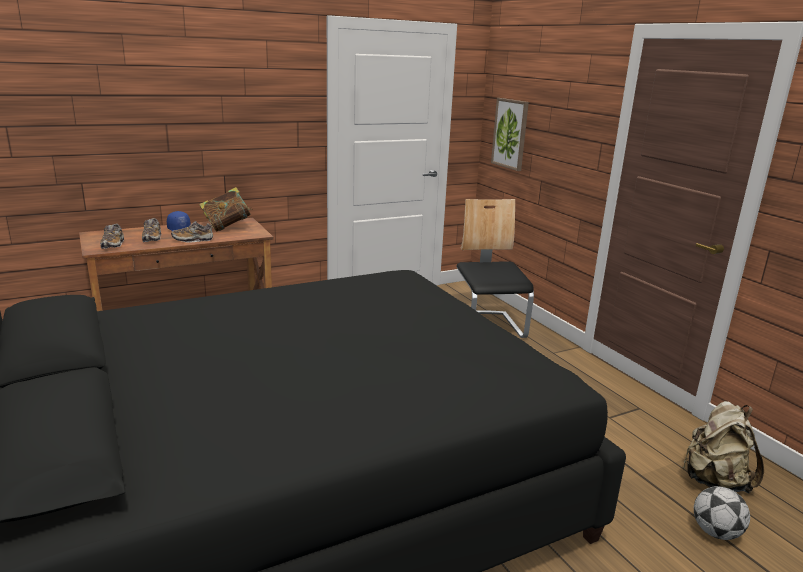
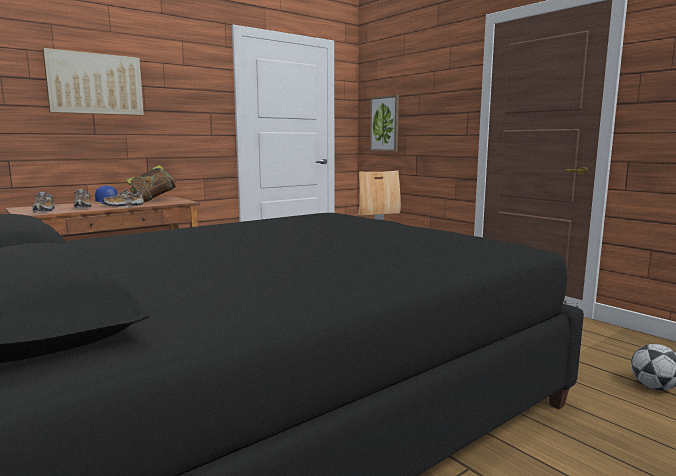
camera: 10 degrees left, 10 degrees down
beige backpack [683,401,764,493] -> none
none -> picture [43,48,144,115]

